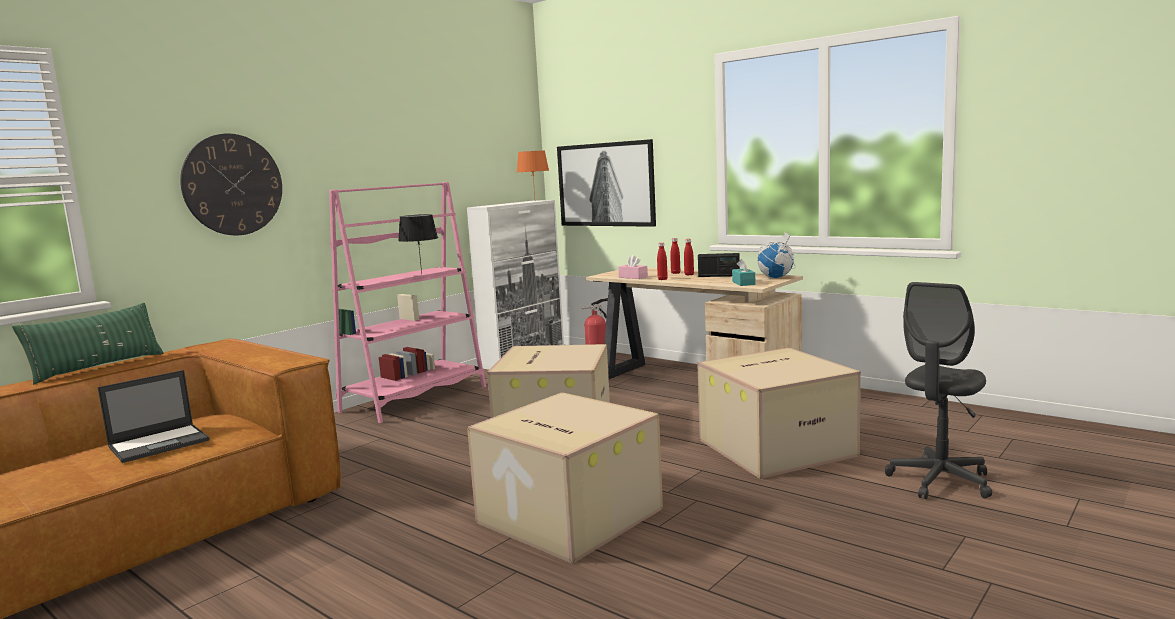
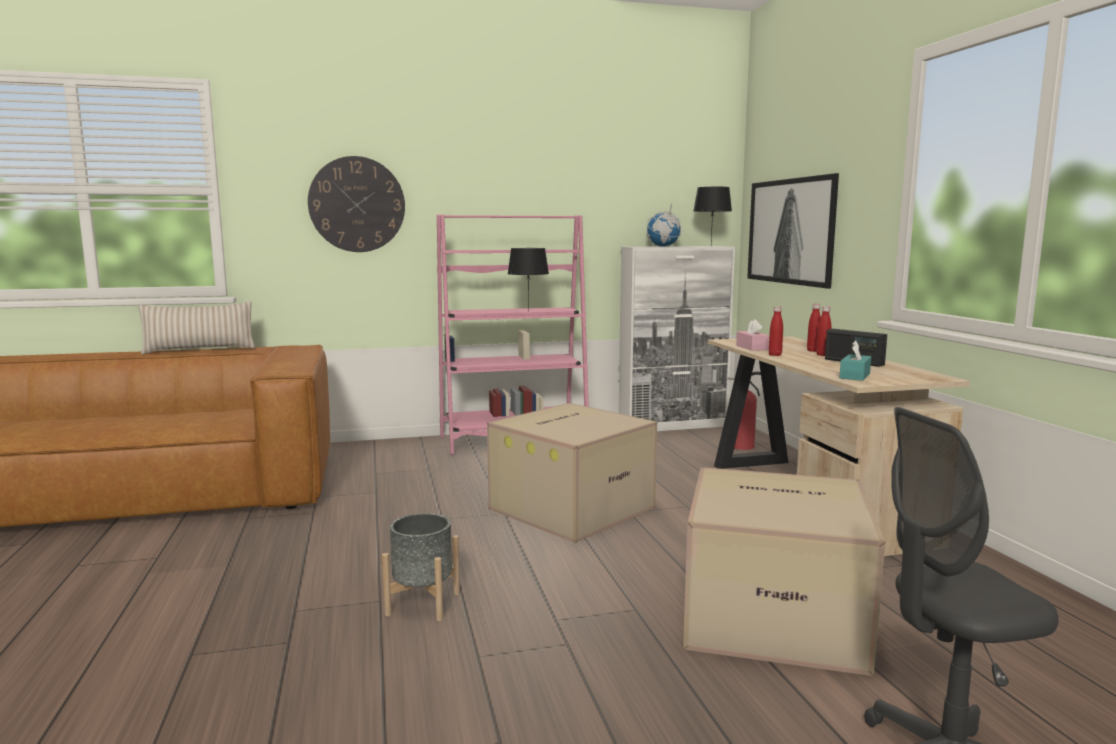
camera: 35 degrees right, 0 degrees up
green pillow [12,303,164,384] -> beige pillow [138,302,255,354]
laptop [98,370,210,463] -> none
cardboard box [467,392,663,564] -> grey planter [382,513,460,621]
orange table lamp [517,151,549,198] -> black table lamp [693,187,732,245]
globe [757,231,795,278] -> globe moved to [646,203,683,247]

